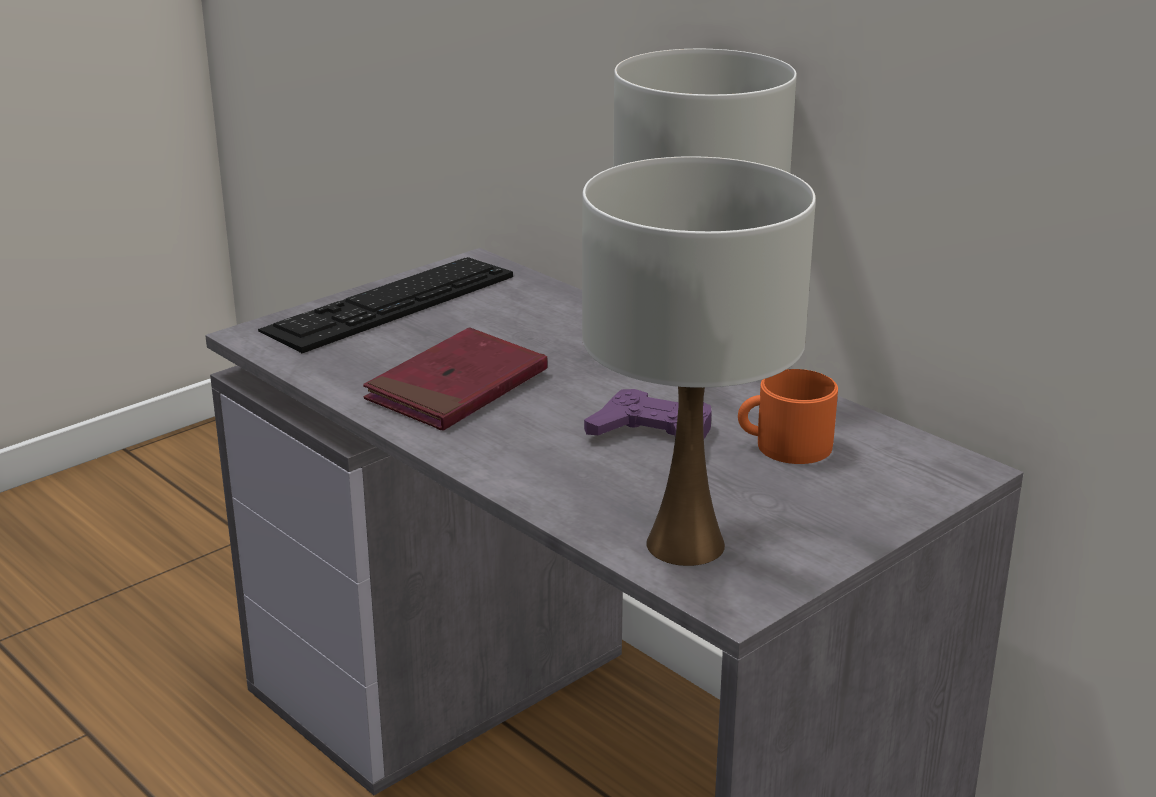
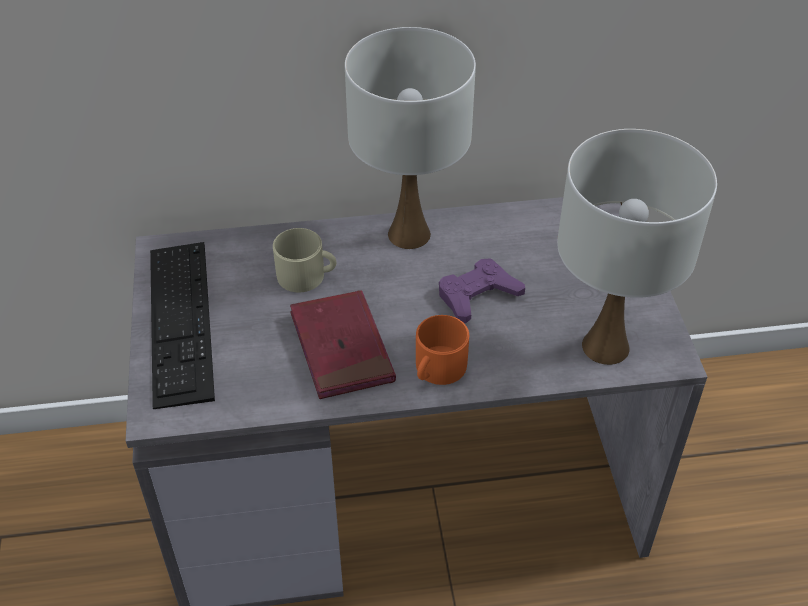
camera: 55 degrees left, 20 degrees up
orange mug [738,369,838,464] -> orange mug moved to [416,315,469,385]
none -> beige mug [273,228,337,292]

